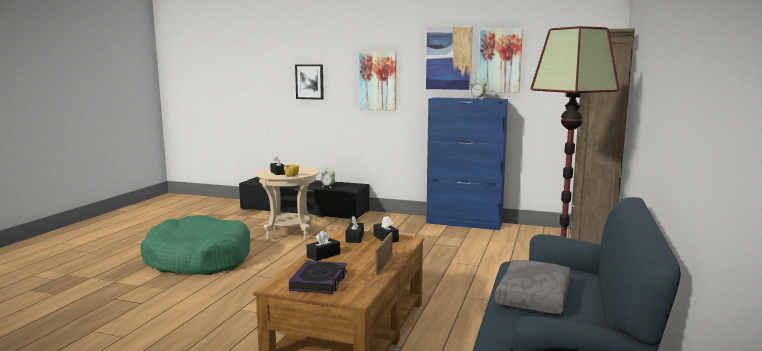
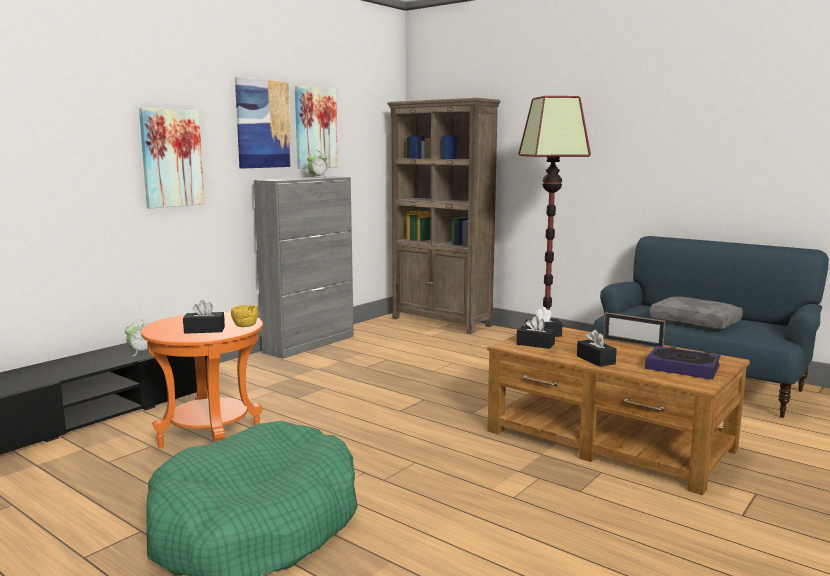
camera: 70 degrees left, 0 degrees up
beige side table [255,166,319,240] -> orange side table [141,312,263,448]
picture [295,64,324,100] -> none
blue cabinet [426,98,508,230] -> grey cabinet [254,176,354,359]

